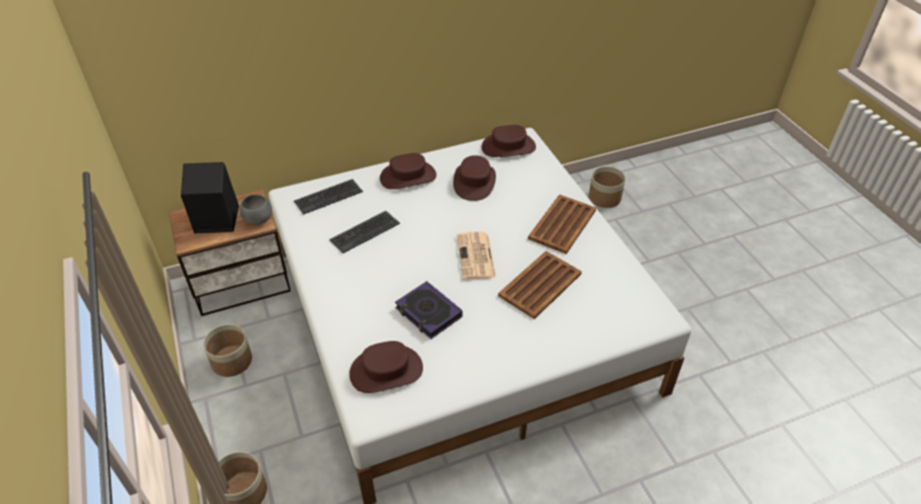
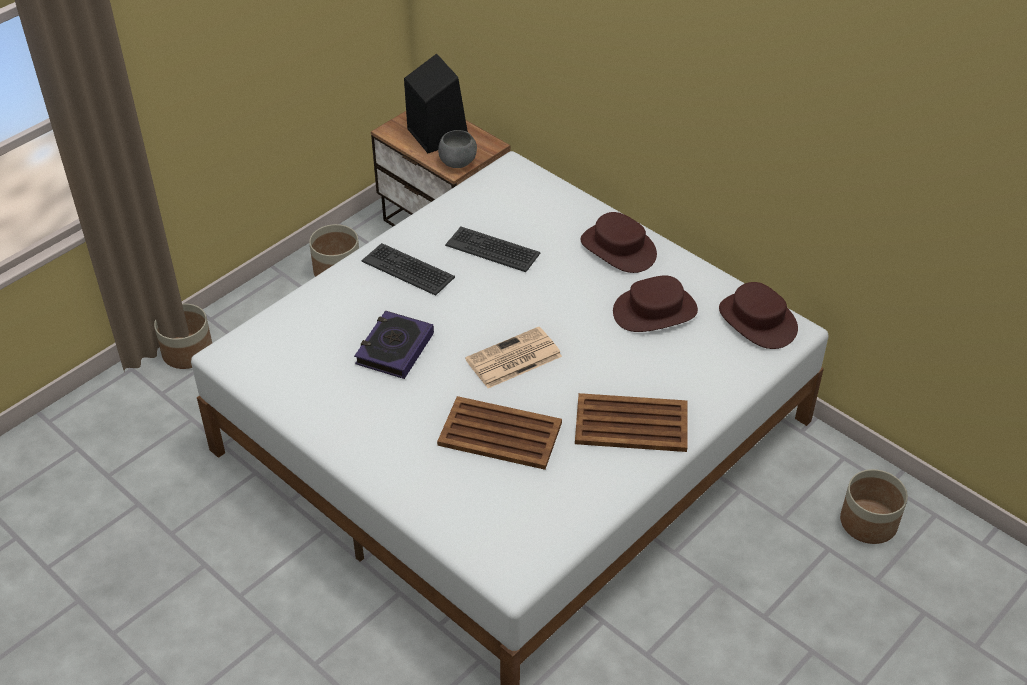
camera: 65 degrees right, 0 degrees up
keyboard [294,179,363,215] -> keyboard moved to [362,243,455,296]
brown hat [349,341,423,393] -> none

